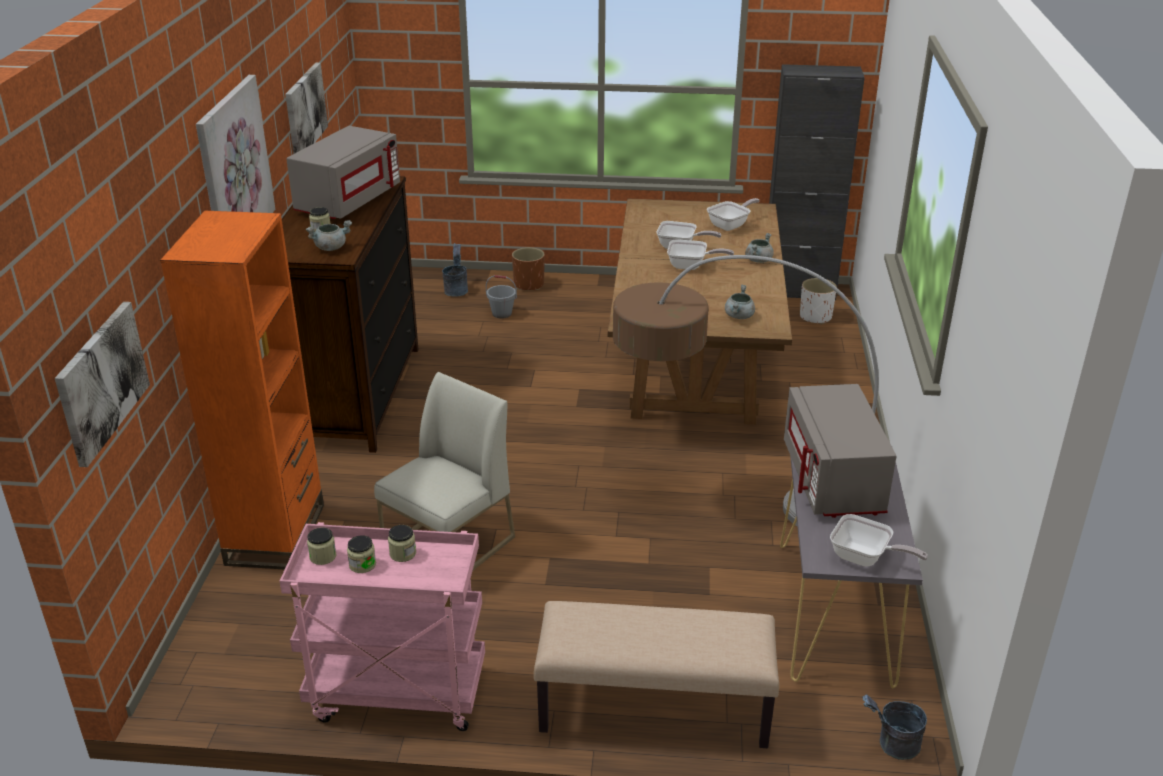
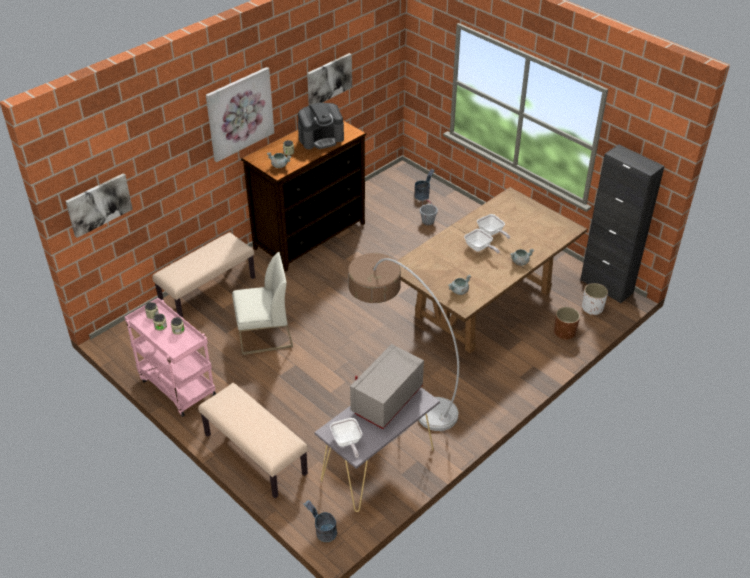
camera: 40 degrees right, 10 degrees up
orange bookcase [160,211,324,570] -> beige bench [152,232,255,318]
grey microwave [286,126,400,219] -> coffee machine [298,102,344,149]
brown planter [512,247,545,290] -> brown planter moved to [554,307,580,340]
frying pan [707,198,760,231] -> none

